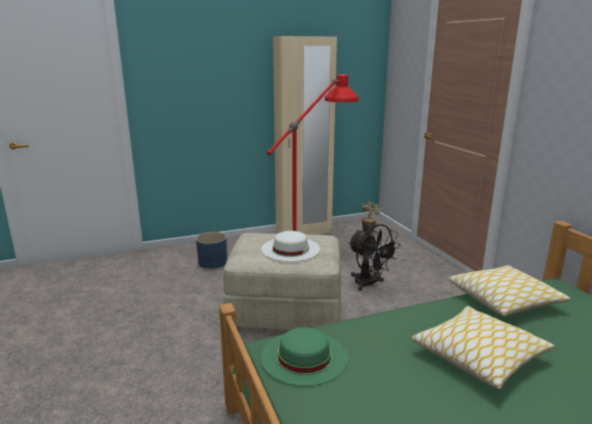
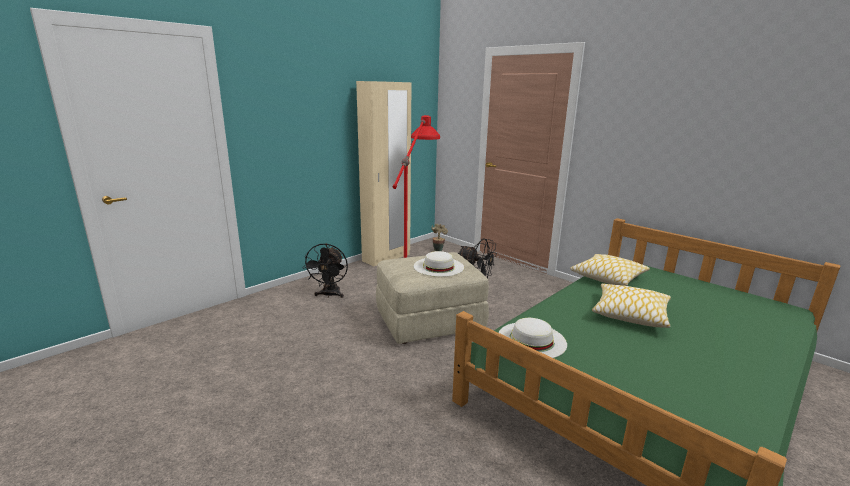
camera: 25 degrees left, 0 degrees up
blue planter [196,232,227,269] -> black fan [303,243,348,298]
green hat [261,327,348,386] -> white hat [498,318,567,358]

